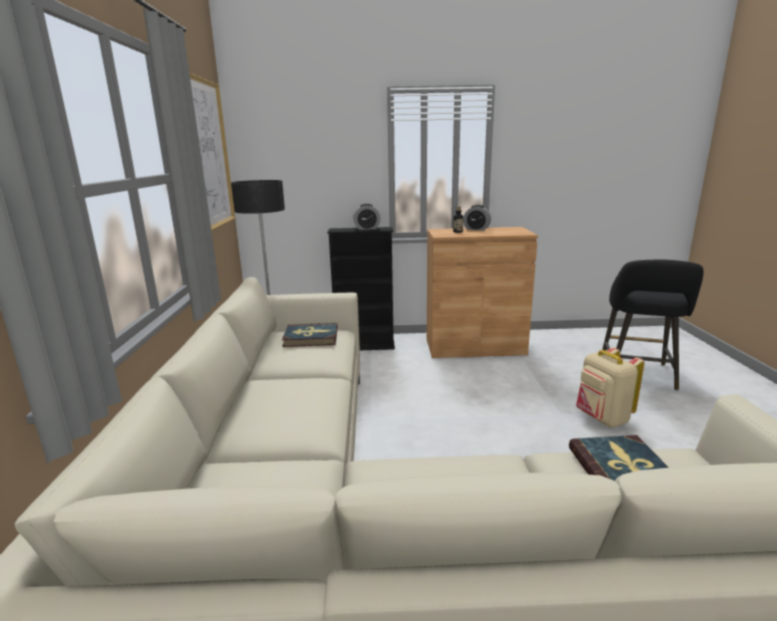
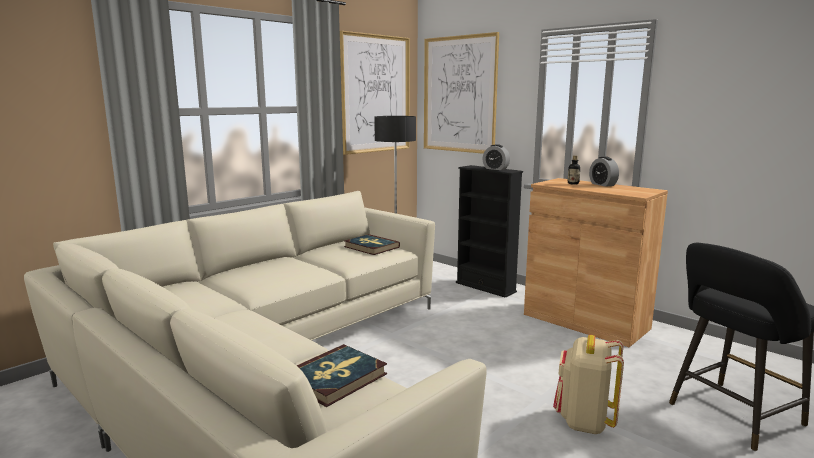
camera: 45 degrees right, 5 degrees down
none -> picture [424,32,499,154]

